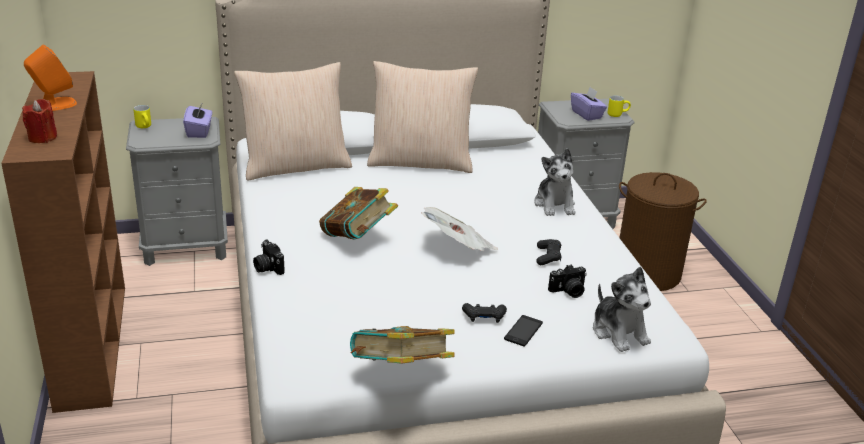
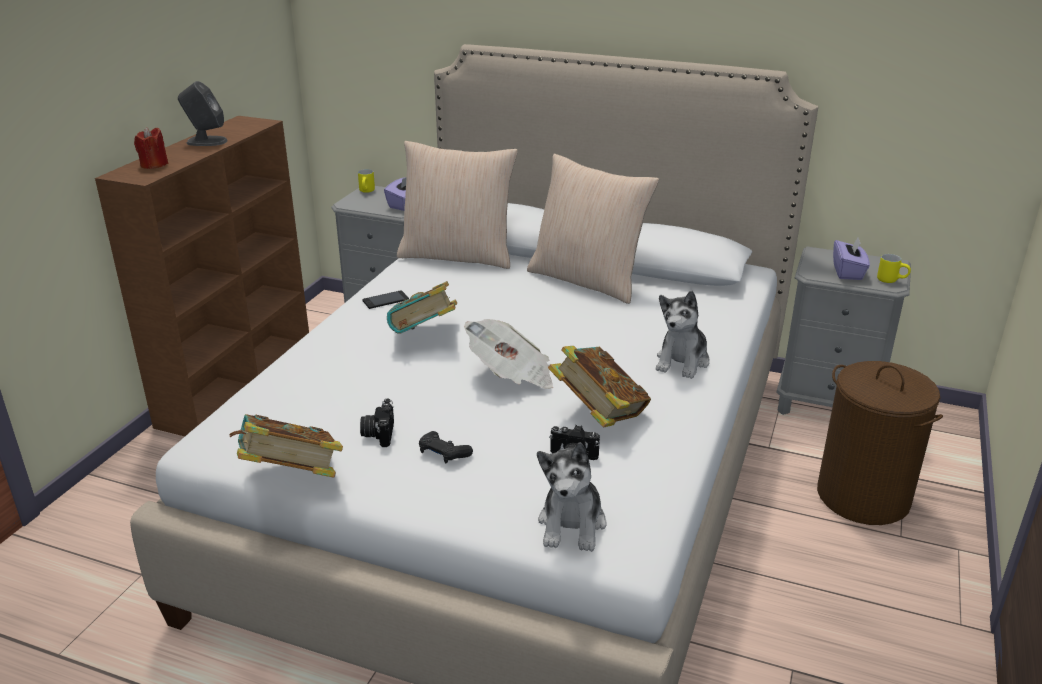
camera: 35 degrees right, 0 degrees up
orange speaker [24,45,77,111] -> grey speaker [178,81,228,146]
camera [253,240,285,275] -> camera moved to [360,398,394,447]
phone [504,315,543,347] -> phone moved to [362,290,409,309]
black game controller [536,239,562,265] -> book [548,346,651,427]

